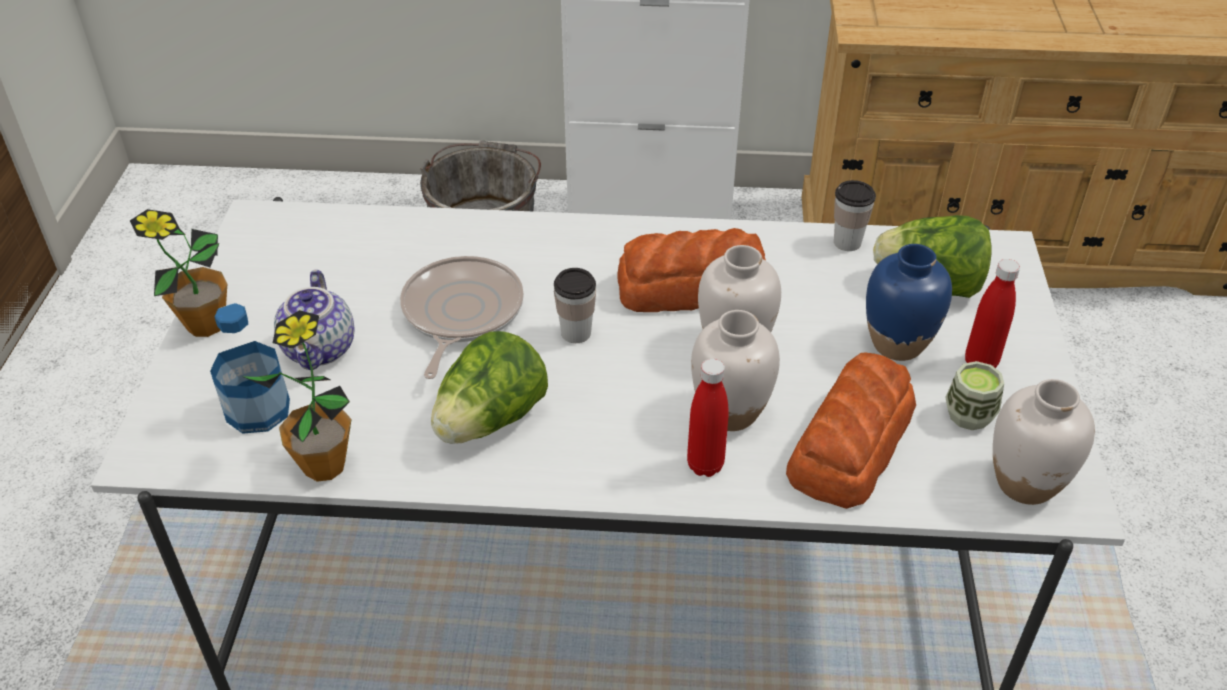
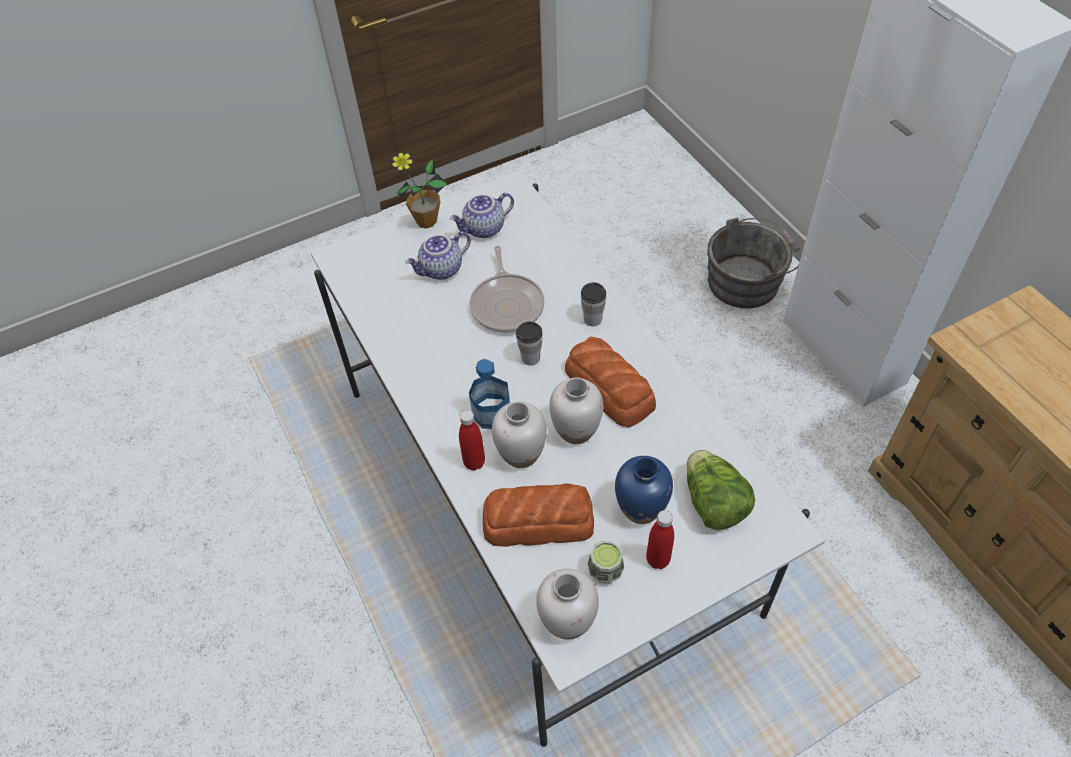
camera: 60 degrees right, 10 degrees up
bottle [210,303,290,434] -> bottle moved to [469,359,510,429]
potted plant [244,310,352,482] -> none
frying pan [400,256,524,379] -> frying pan turned 105 degrees clockwise [470,246,545,333]
lettuce [431,331,548,444] -> none
cup [834,180,876,251] -> cup moved to [581,282,606,326]
none -> teapot [450,193,514,238]

